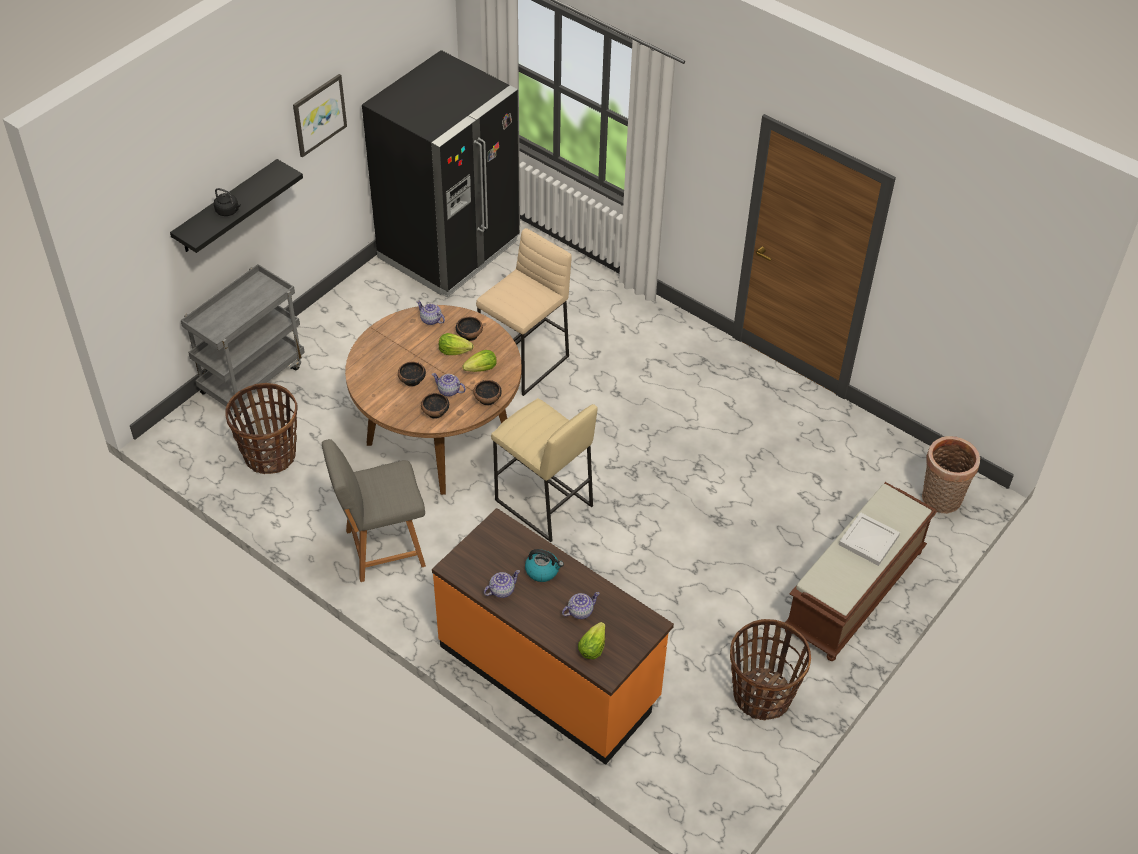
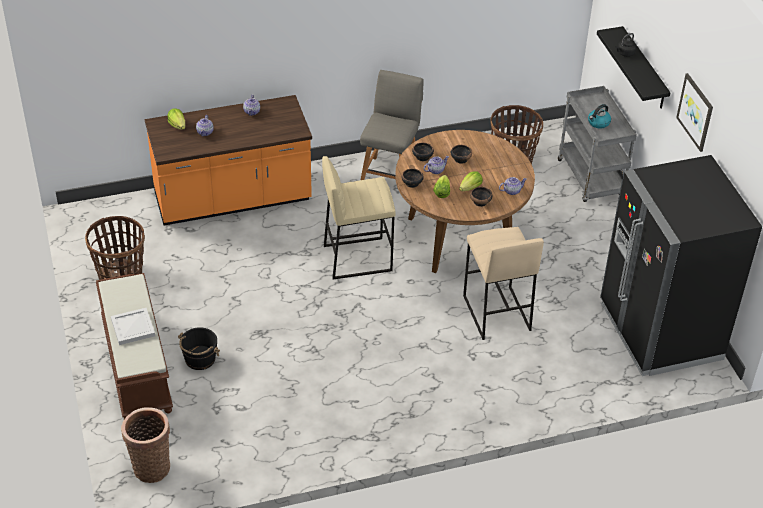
camera: 125 degrees right, 5 degrees down
kettle [525,549,564,582] -> kettle moved to [588,104,611,128]
none -> black bucket [178,327,220,370]

